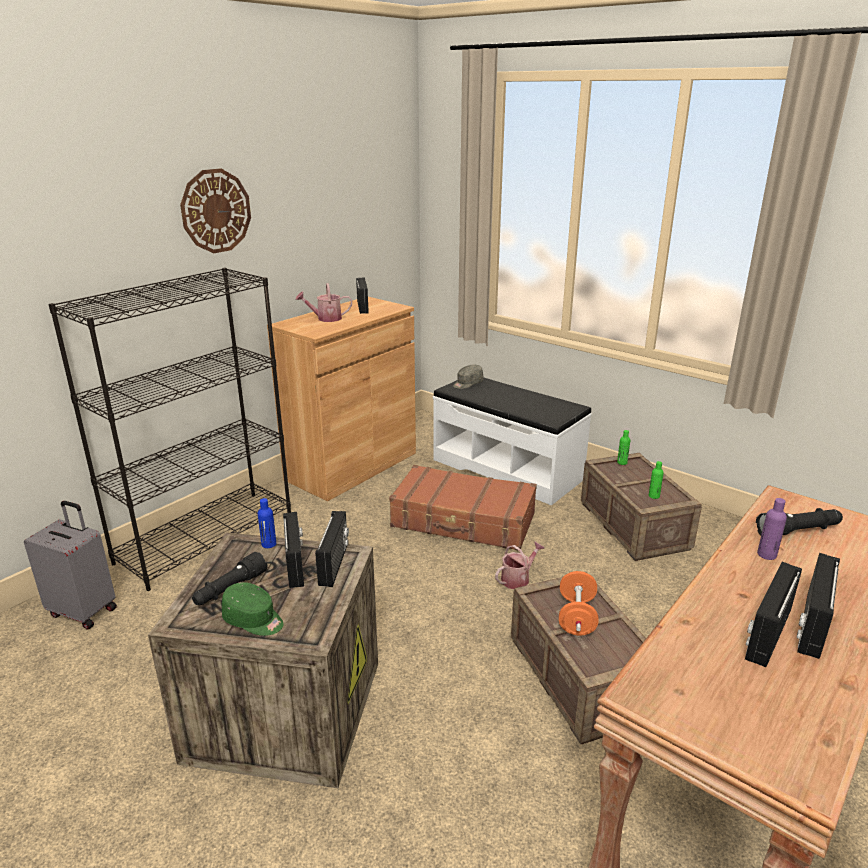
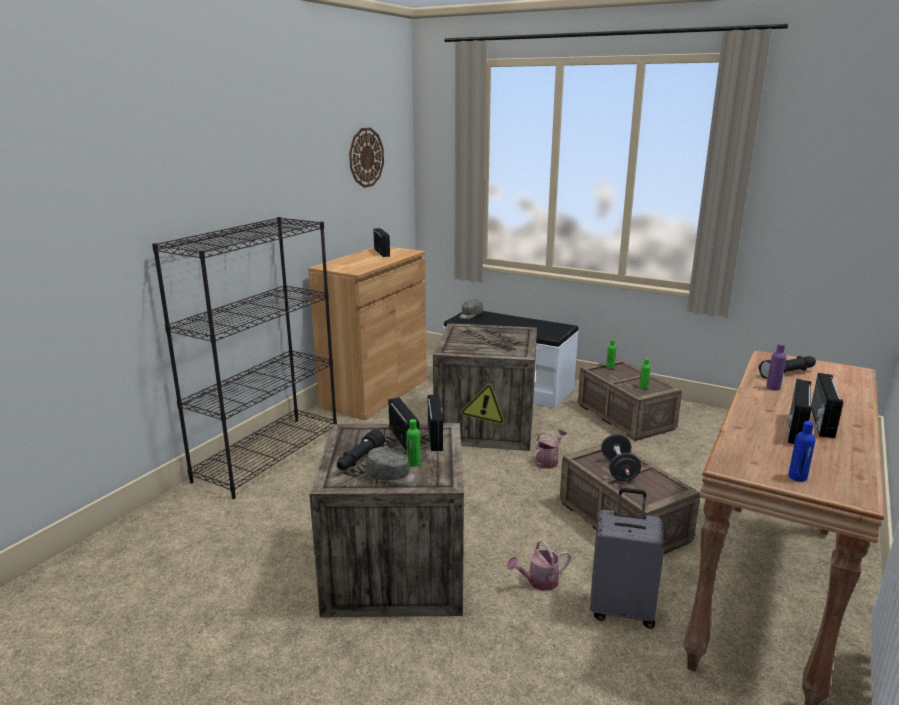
camera: 10 degrees left, 5 degrees down
grey suitcase [24,501,117,630] -> grey suitcase moved to [590,488,664,629]
wall clock [180,168,251,253] -> wall clock moved to [349,128,384,188]
green cap [221,582,284,636] -> grey cap [365,447,419,485]
blue bottle [258,498,276,548] -> blue bottle moved to [788,421,816,482]
watering can [295,283,352,322] -> watering can moved to [507,540,571,591]
brown suitcase [389,465,537,550] -> crate [433,323,537,451]
orange dumbbell [559,571,598,636] -> black dumbbell [601,434,641,481]
none -> green bottle [406,419,421,467]

